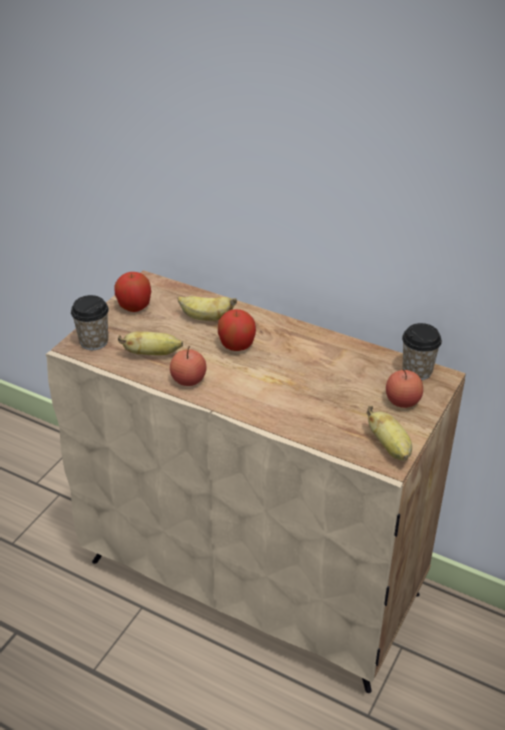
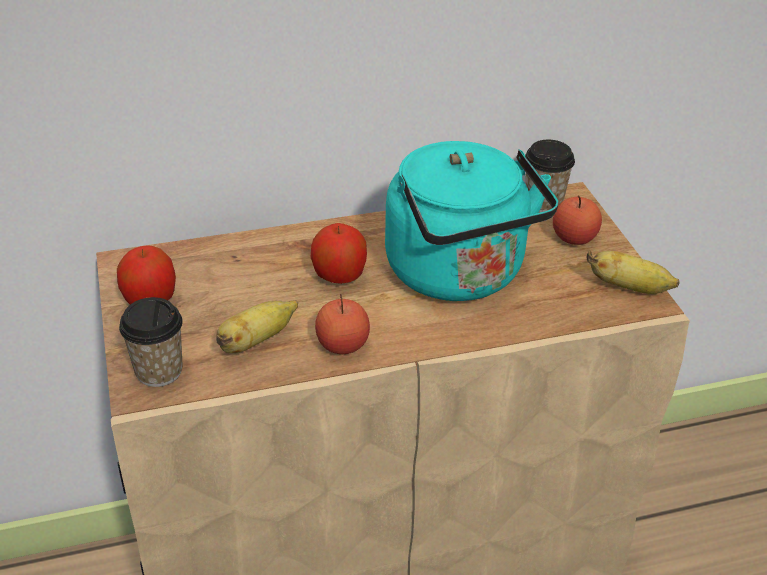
camera: 45 degrees left, 0 degrees up
banana [178,296,237,321] -> none
none -> turquoise kettle [385,141,559,301]

